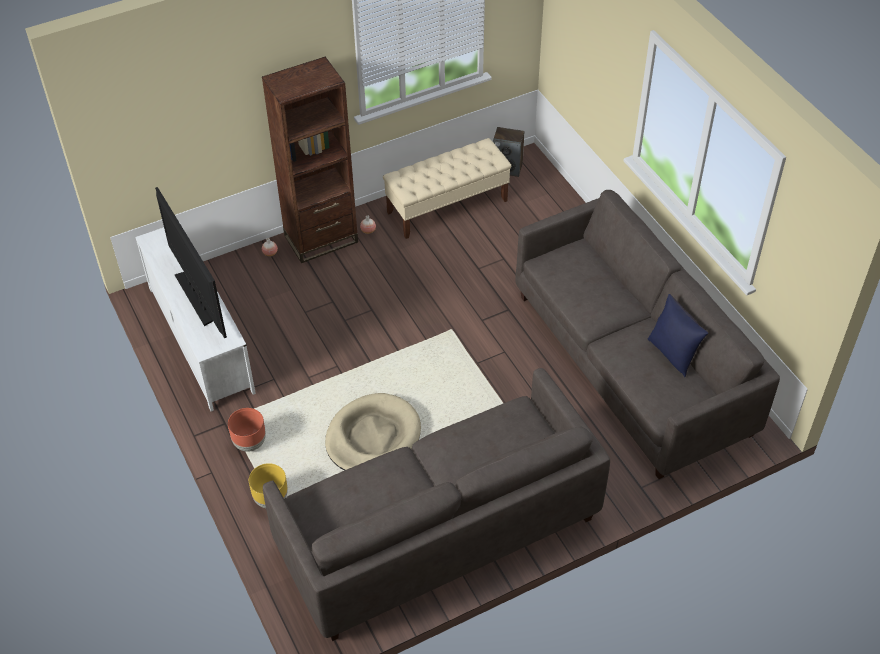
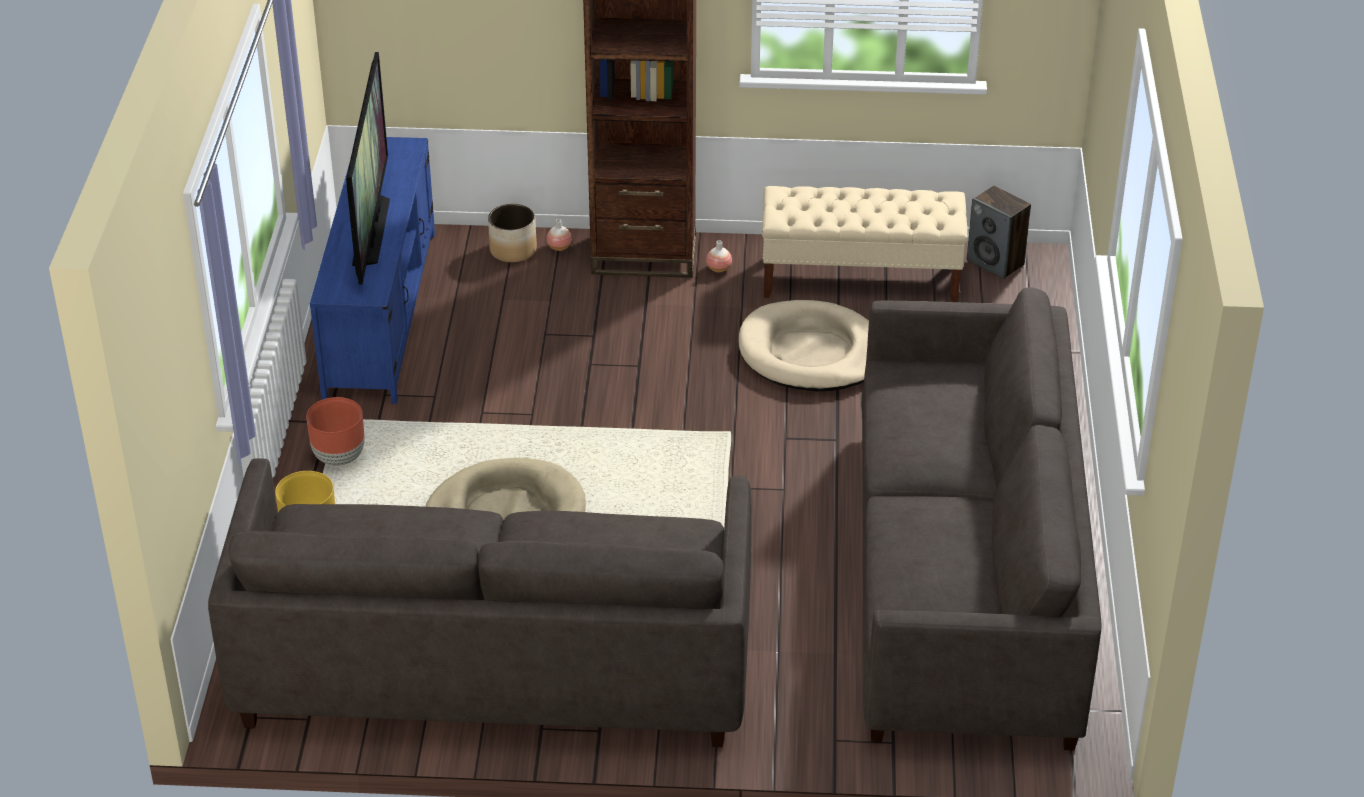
camera: 30 degrees right, 10 degrees down
white tv stand [135,222,256,411] -> blue tv stand [310,137,435,404]
blue pillow [648,294,708,377] -> none
none -> planter [488,204,537,263]
none -> beige dog bed [739,300,869,391]

